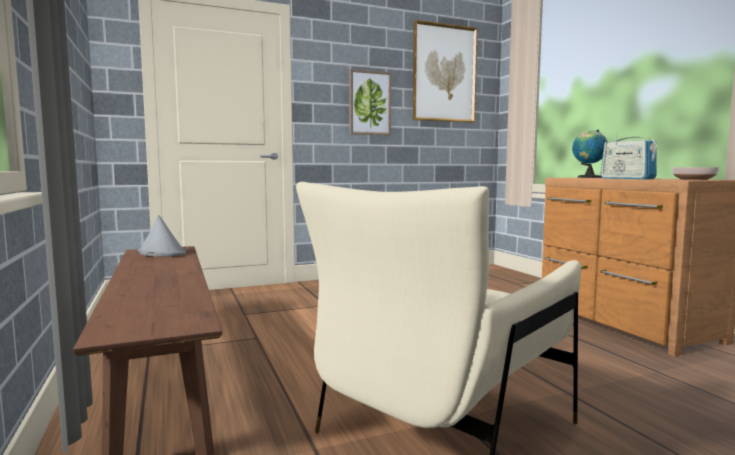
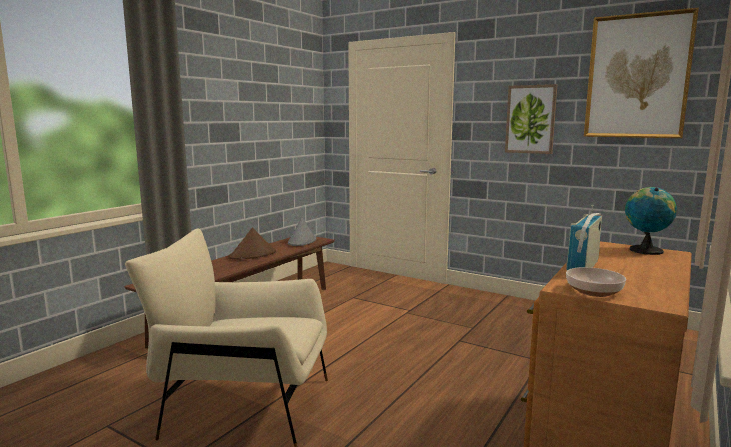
camera: 55 degrees right, 5 degrees up
none -> brown hat [229,228,276,260]

